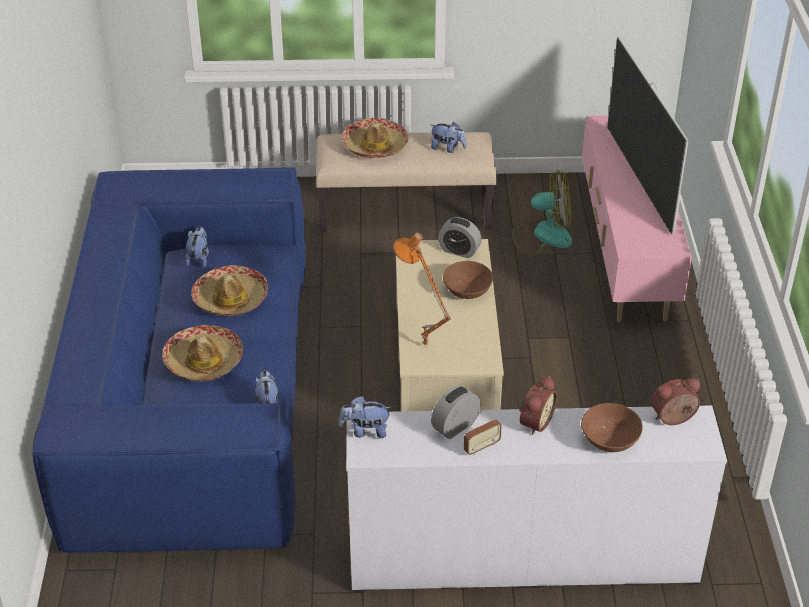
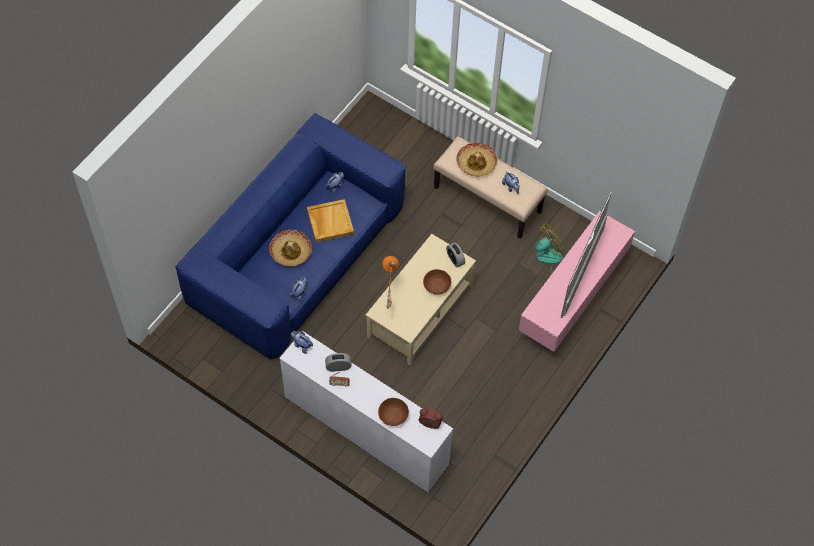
camera: 35 degrees right, 20 degrees up
hat [191,265,268,316] -> beige tray [307,199,354,242]
fan [512,170,572,256] -> fan turned 75 degrees counterclockwise [525,224,564,278]
alarm clock [519,376,557,435] -> none

